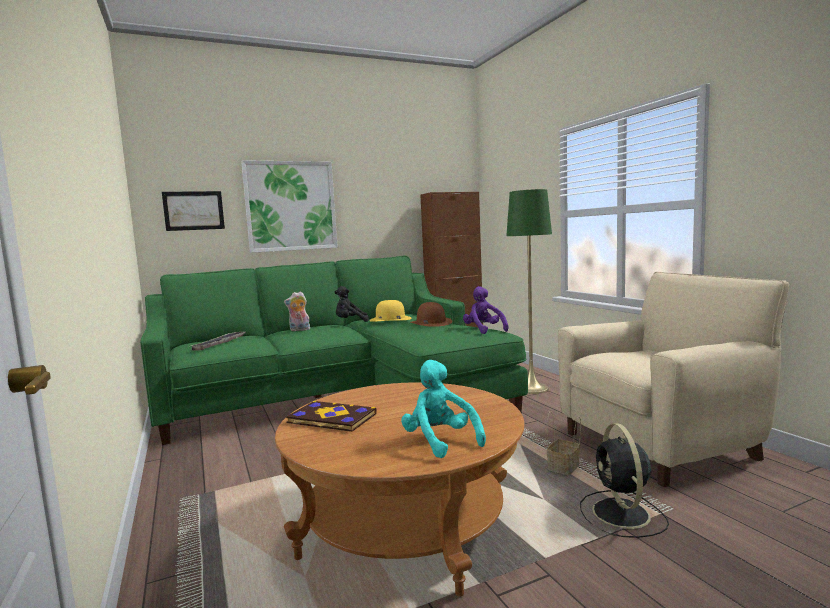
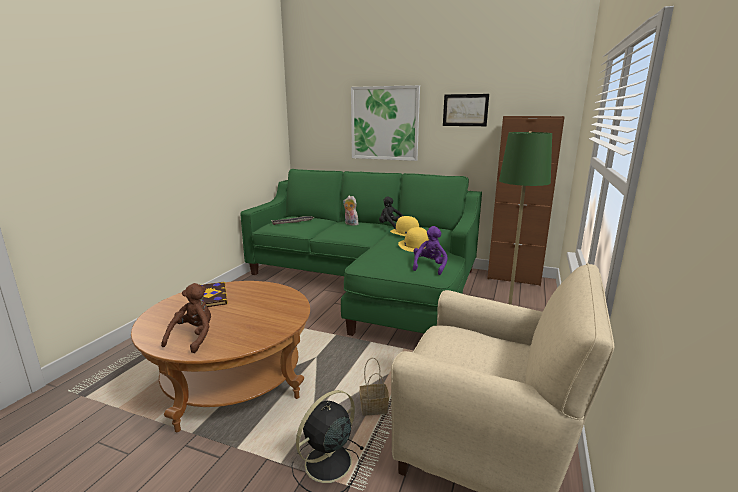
camera: 45 degrees right, 10 degrees up
picture [162,191,225,231] -> picture moved to [443,94,489,126]
turquoise plush toy [401,360,486,458] -> brown plush toy [161,283,211,353]
brown hat [411,302,452,327] -> yellow hat [398,227,429,252]

